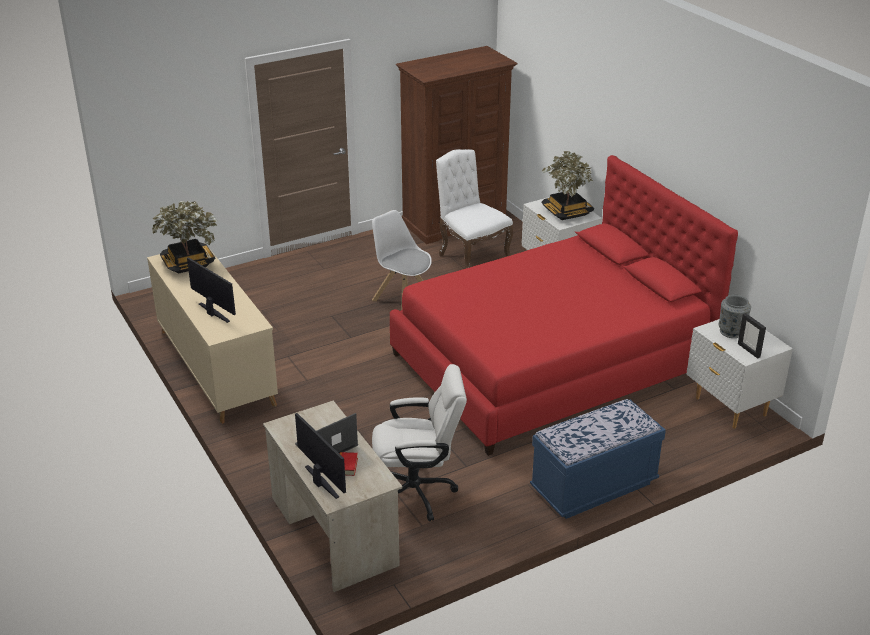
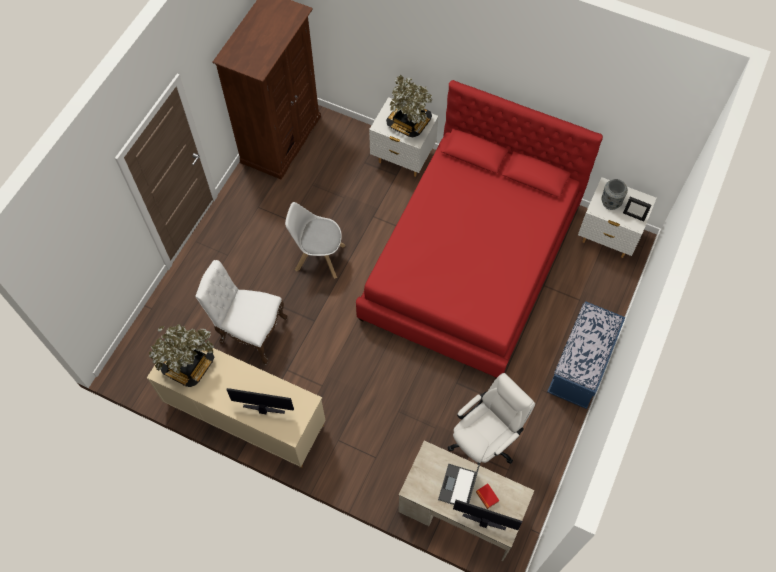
camera: 35 degrees left, 30 degrees up
white chair [436,149,513,269] -> white chair moved to [195,260,287,365]

